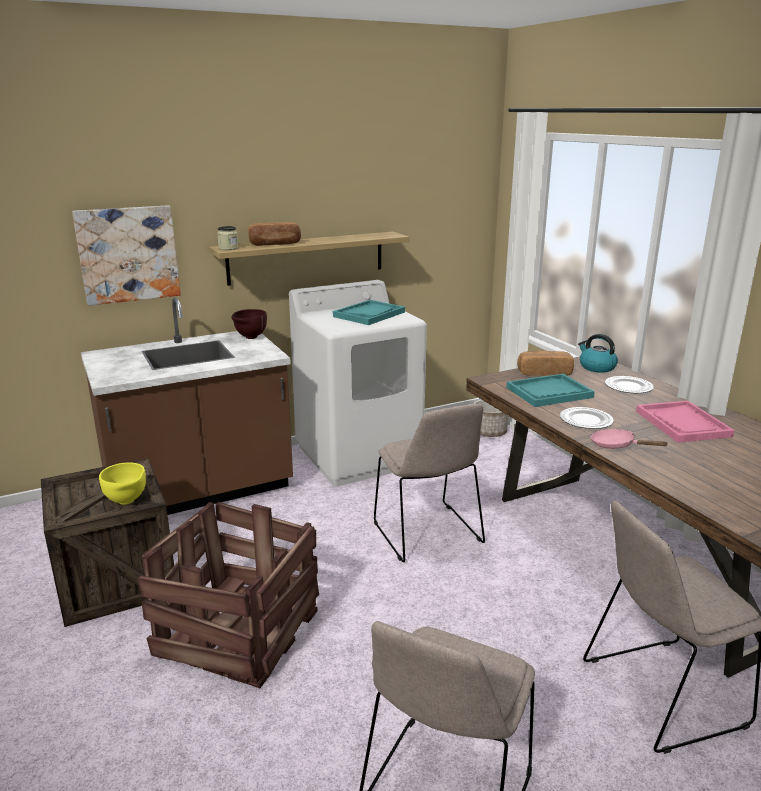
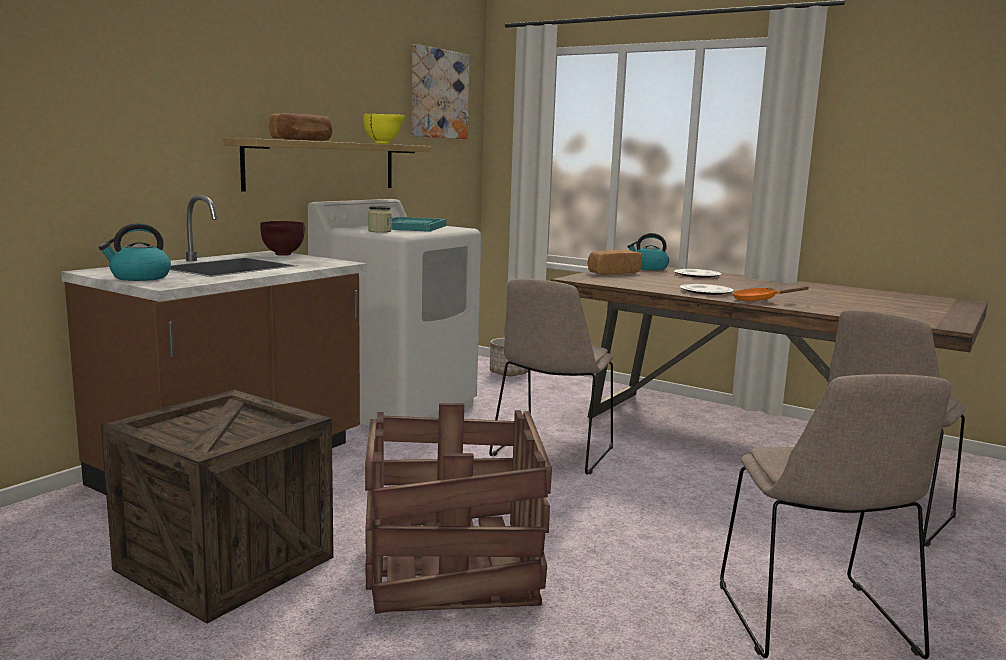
camera: 30 degrees left, 10 degrees down
picture [72,205,181,306] -> picture moved to [412,44,470,139]
yellow bowl [99,462,146,505] -> yellow bowl moved to [363,114,405,144]
jar [217,226,238,250] -> jar moved to [368,206,392,233]
beige chair [374,404,485,562] -> beige chair turned 75 degrees clockwise [489,279,613,475]
turquoise tray [507,374,595,407] -> none
pink frying pan [591,429,669,449] -> orange frying pan [733,286,809,301]
pink tray [636,401,735,443] -> none
none -> kettle [99,223,171,281]

